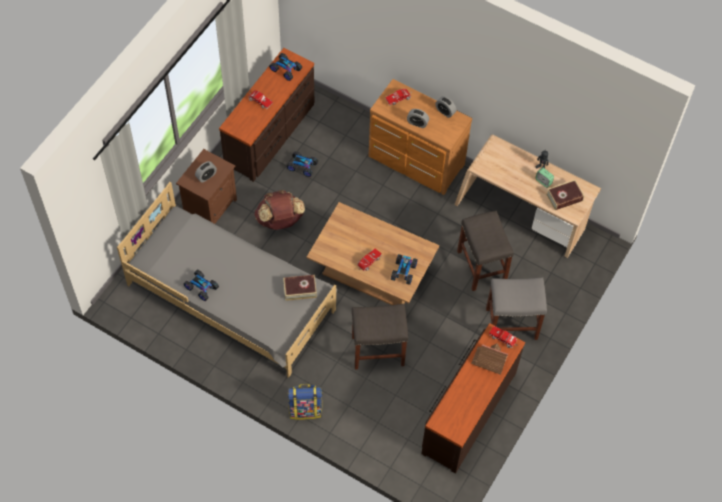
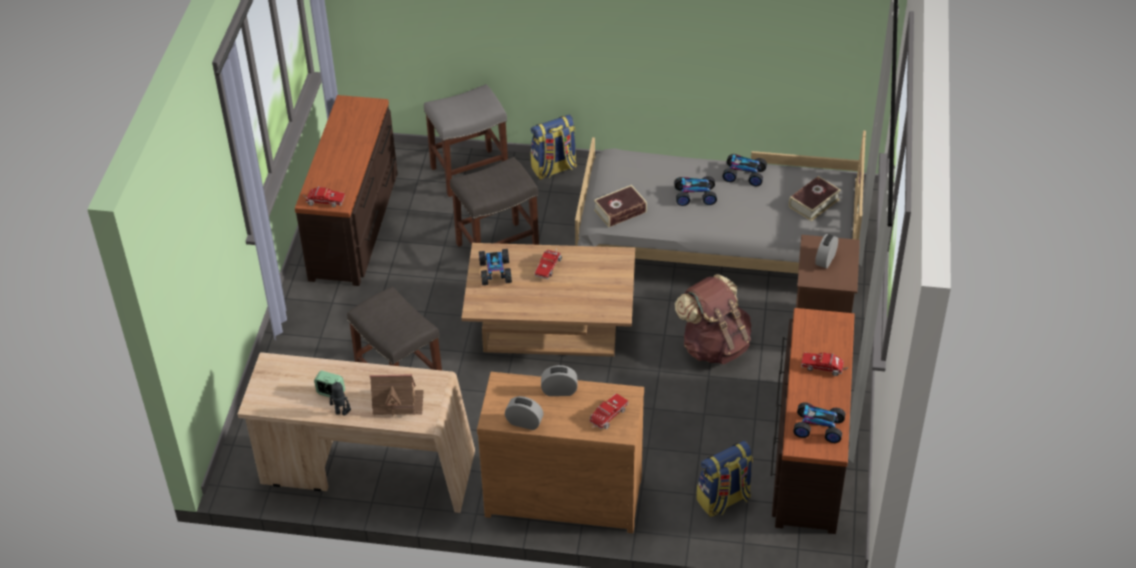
camera: 160 degrees right, 15 degrees down
toy car [287,151,318,177] -> toy car moved to [674,176,717,206]
toy house [471,343,509,375] -> toy house moved to [370,374,424,418]
grey stool [486,277,547,340] -> grey stool moved to [424,84,508,197]
book [546,180,584,210] -> book moved to [789,176,841,221]
none -> backpack [696,441,753,517]

